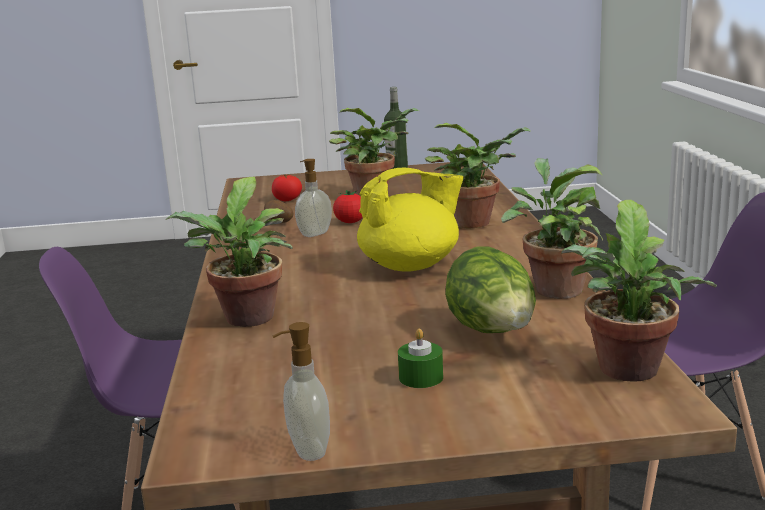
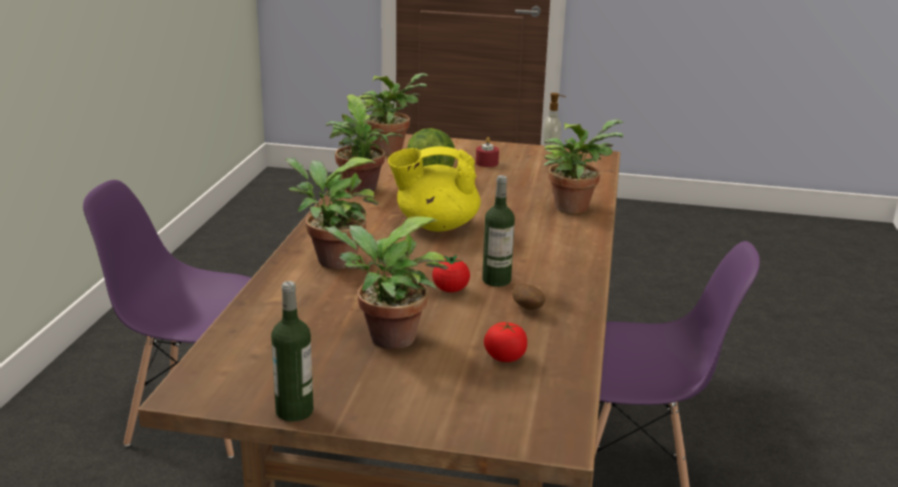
camera: 165 degrees left, 5 degrees up
soap dispenser [295,159,332,237] -> bottle [482,175,515,287]
green candle [398,329,443,388] -> red candle [476,137,499,167]

